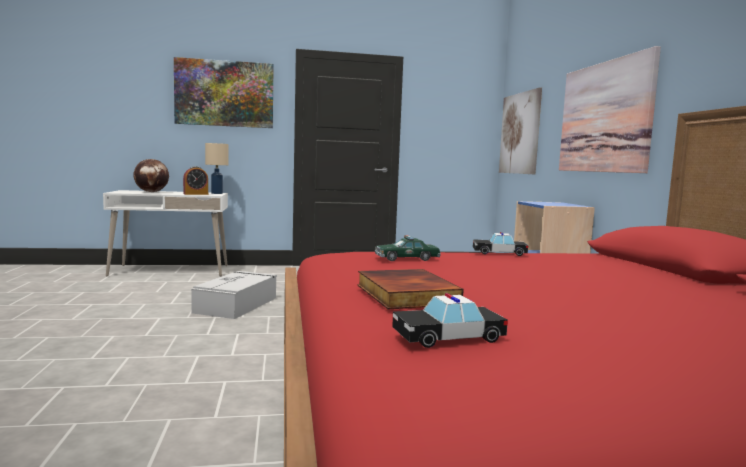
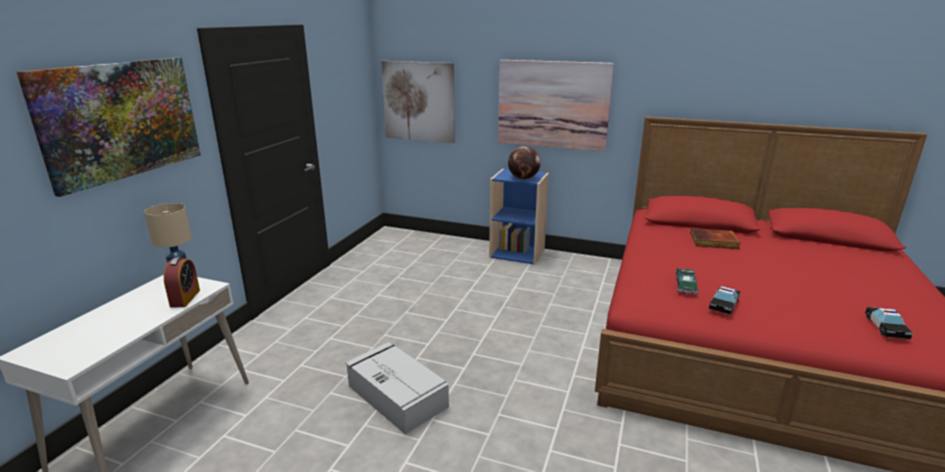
camera: 60 degrees left, 15 degrees up
globe [133,159,169,192] -> globe moved to [508,146,541,179]
book [357,269,464,309] -> book moved to [690,228,740,249]
toy car [473,232,528,256] -> toy car moved to [709,286,740,315]

